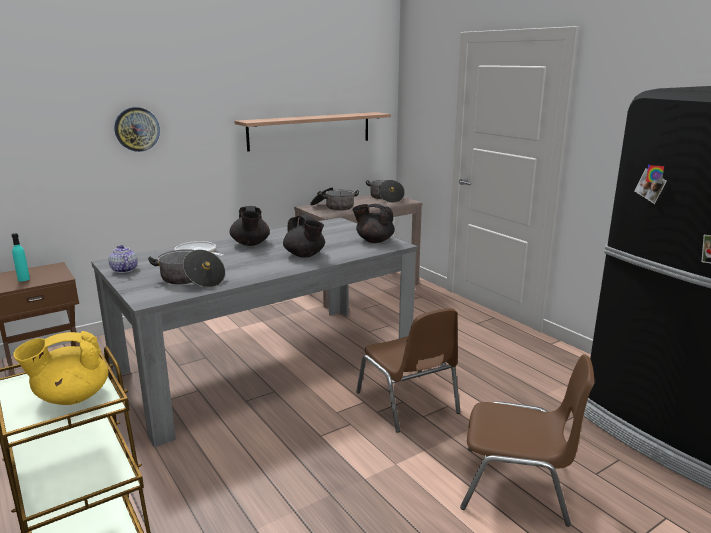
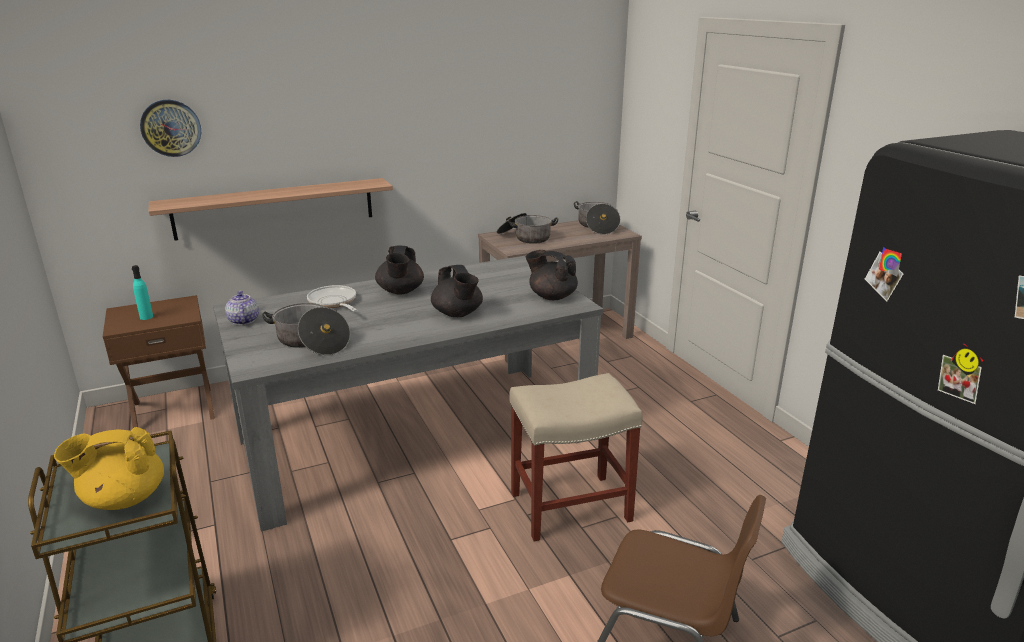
camera: 10 degrees right, 5 degrees up
wall clock [114,107,160,152] -> wall clock moved to [140,100,201,157]
shelf [235,112,391,152] -> shelf moved to [149,178,393,241]
brown chair [356,308,461,433] -> beige stool [509,373,642,541]

